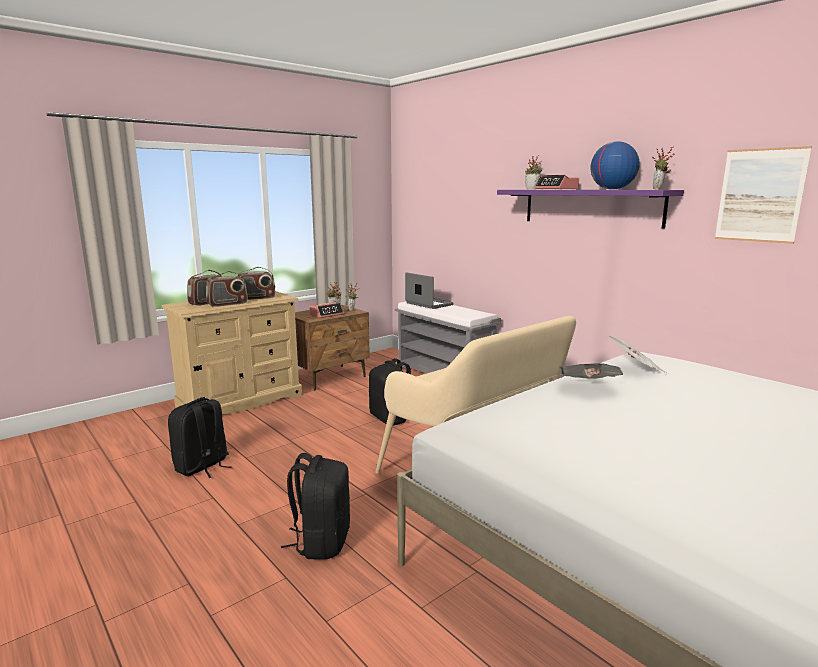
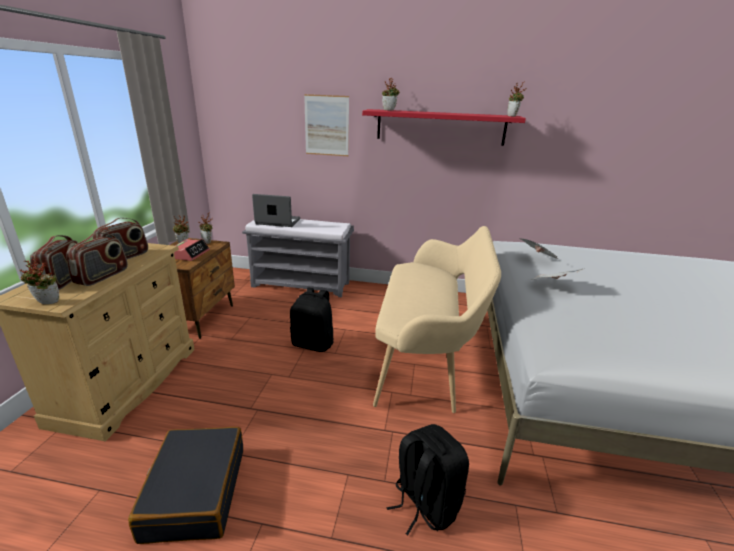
camera: 40 degrees left, 10 degrees up
black backpack [168,398,231,478] -> black suitcase [128,427,243,544]
purple shelf [497,190,684,229] -> red shelf [362,109,526,146]
alarm clock [535,175,579,190] -> none
globe [591,141,640,190] -> none
picture [715,146,812,244] -> picture moved to [304,94,349,156]
none -> potted plant [20,256,59,304]

